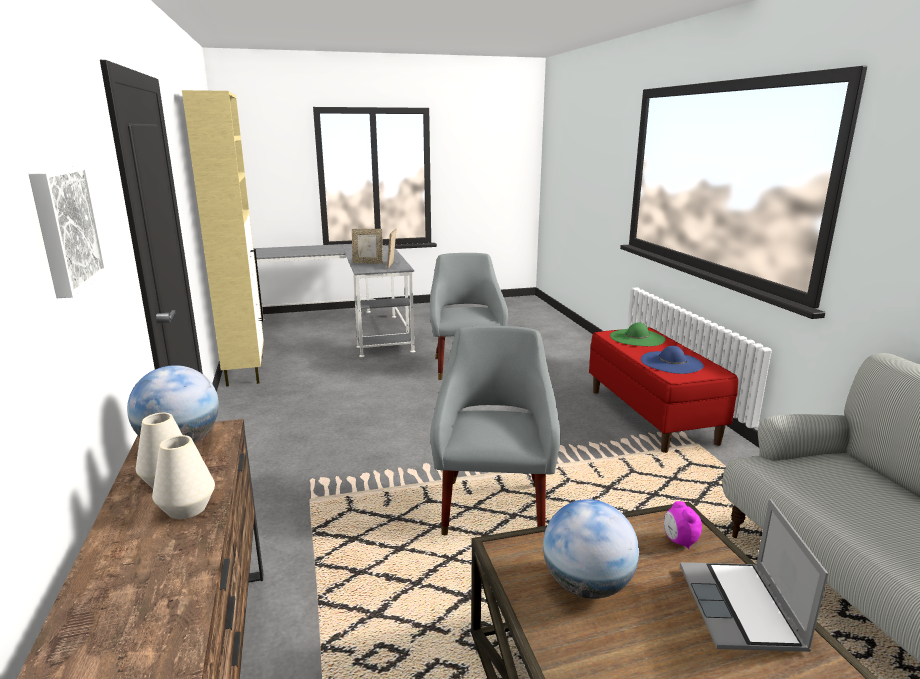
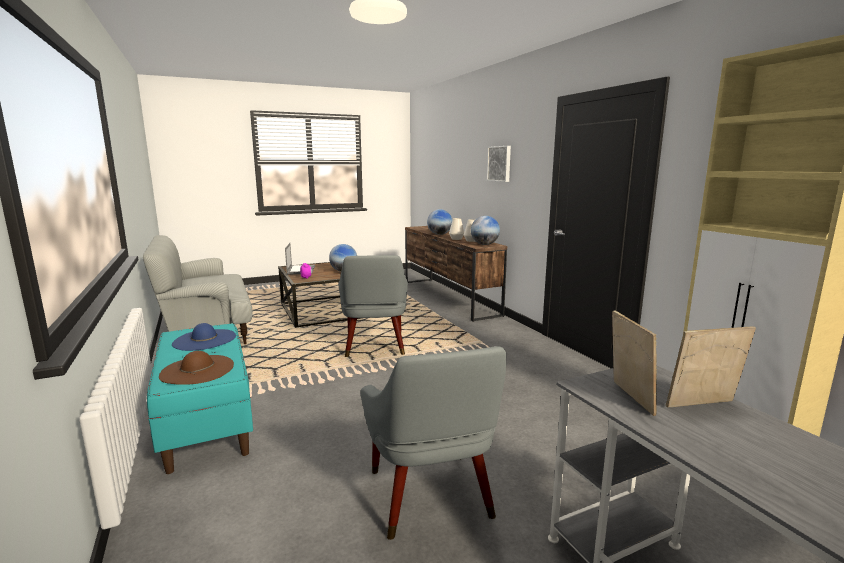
camera: 170 degrees right, 5 degrees down
red bench [589,327,738,453] -> turquoise bench [147,323,253,474]
green hat [610,322,665,346] -> brown hat [159,351,234,385]
none -> globe [427,209,453,235]

